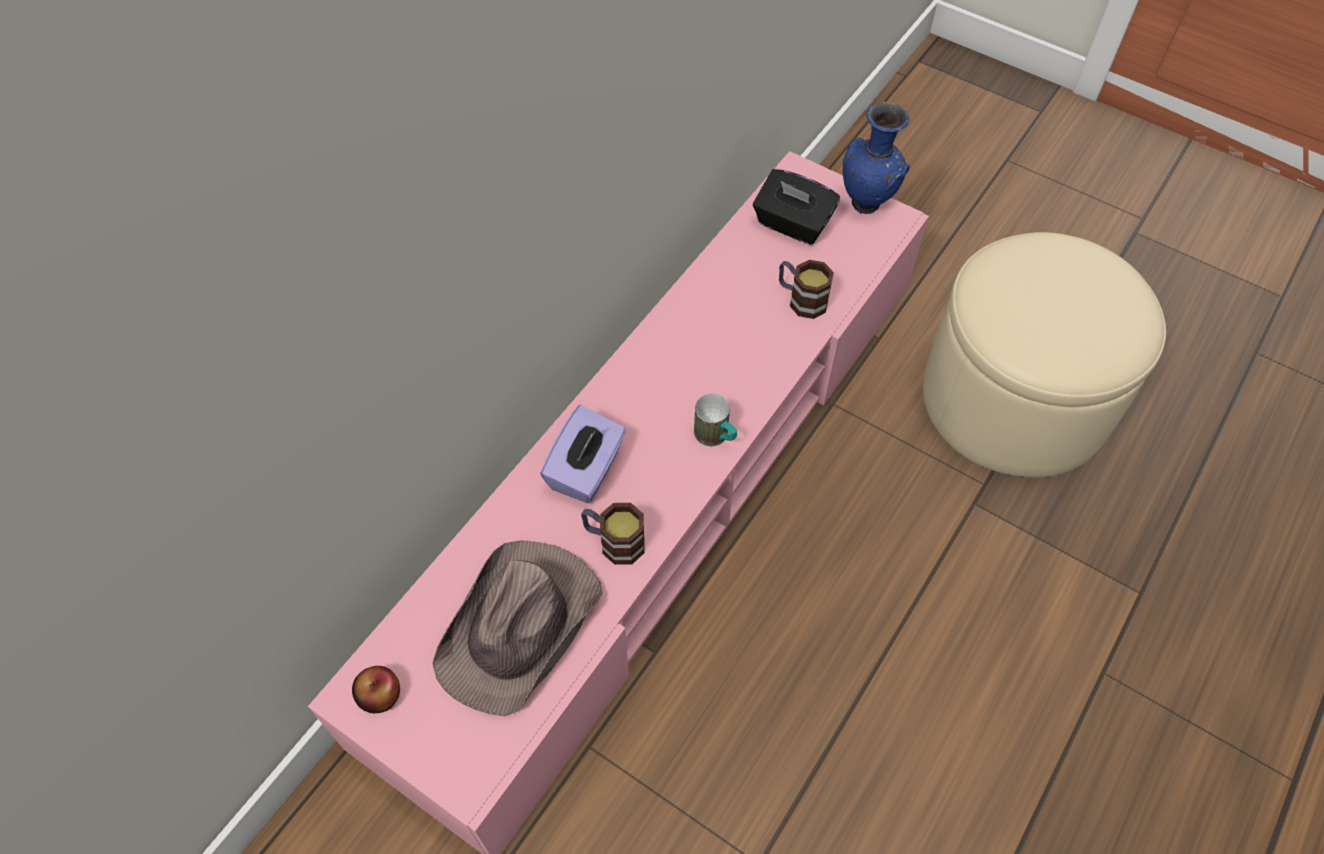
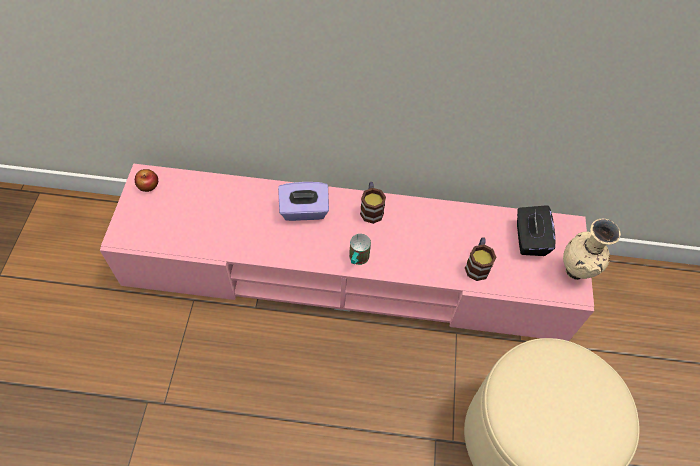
camera: 60 degrees right, 0 degrees up
brown hat [432,541,602,716] -> none
mug [581,503,644,565] -> mug moved to [360,182,386,224]
blue vase [843,102,910,214] -> beige vase [563,219,621,280]

